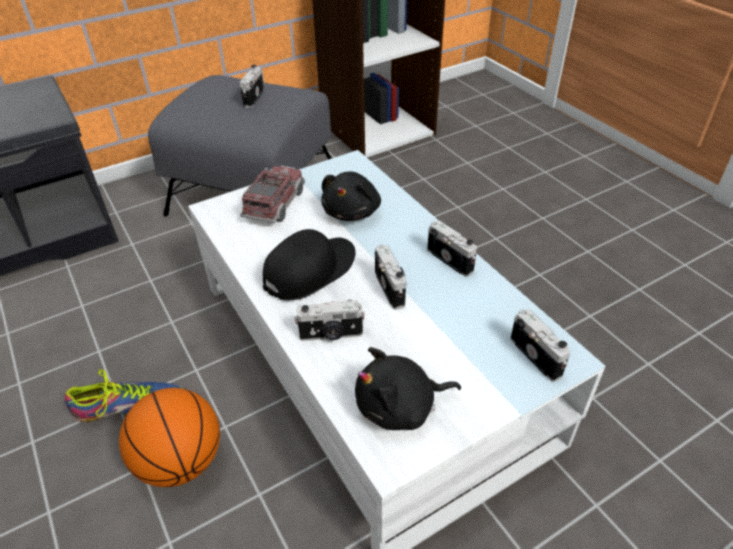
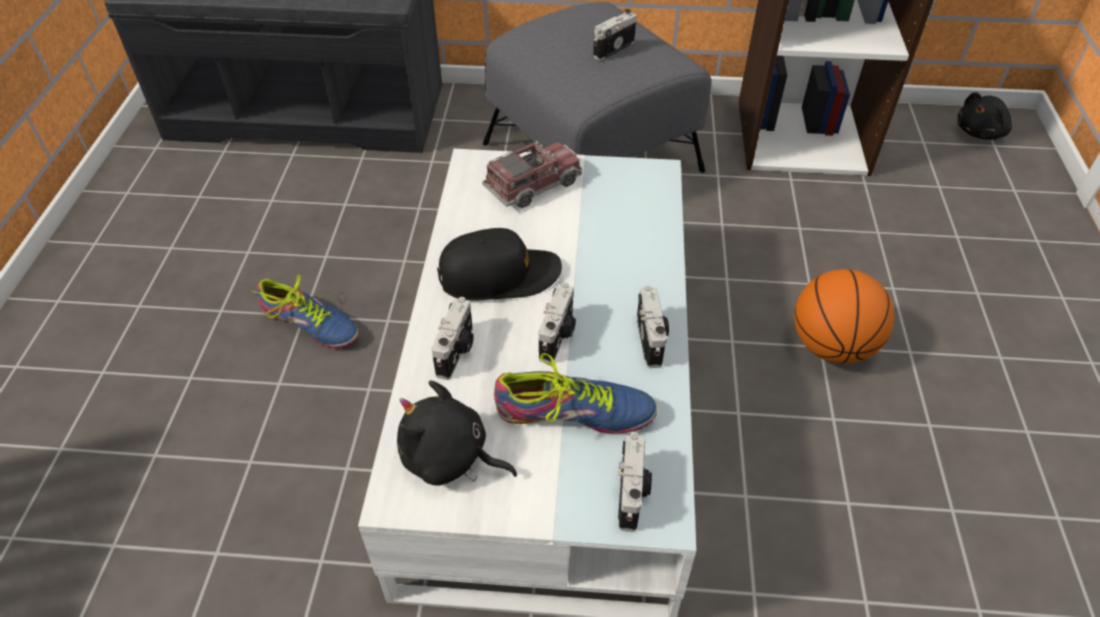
camera: 35 degrees right, 5 degrees up
basketball [119,388,220,487] -> basketball moved to [794,269,894,364]
camera [295,300,365,341] -> camera turned 105 degrees counterclockwise [432,297,474,380]
black plush toy [322,171,381,221] -> black plush toy moved to [957,92,1012,140]
none -> shoe [494,353,657,433]

